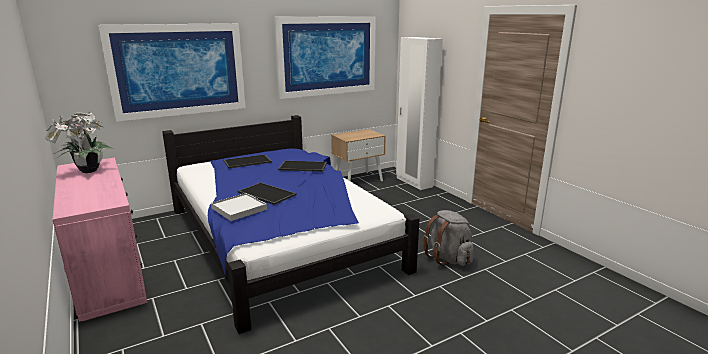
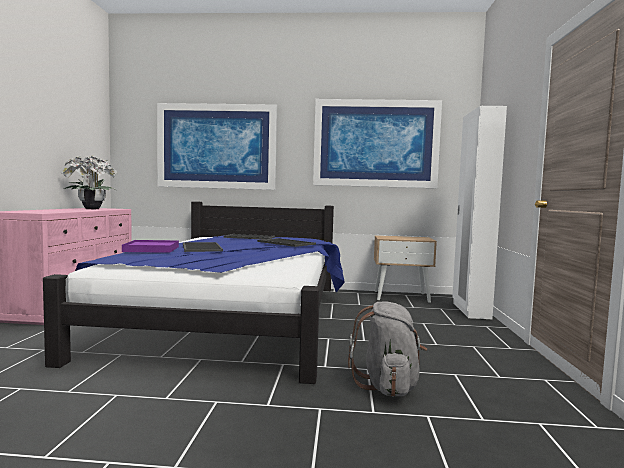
camera: 35 degrees right, 15 degrees down
white tray [211,193,267,221] -> purple tray [122,240,179,253]

